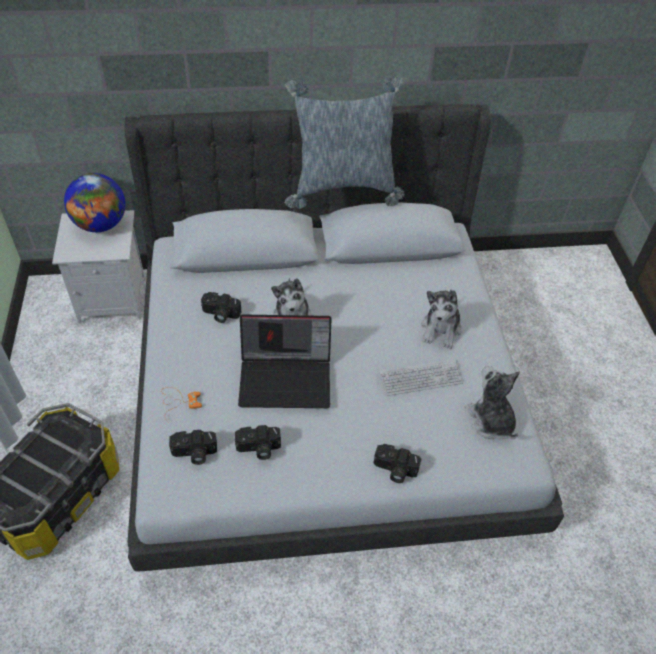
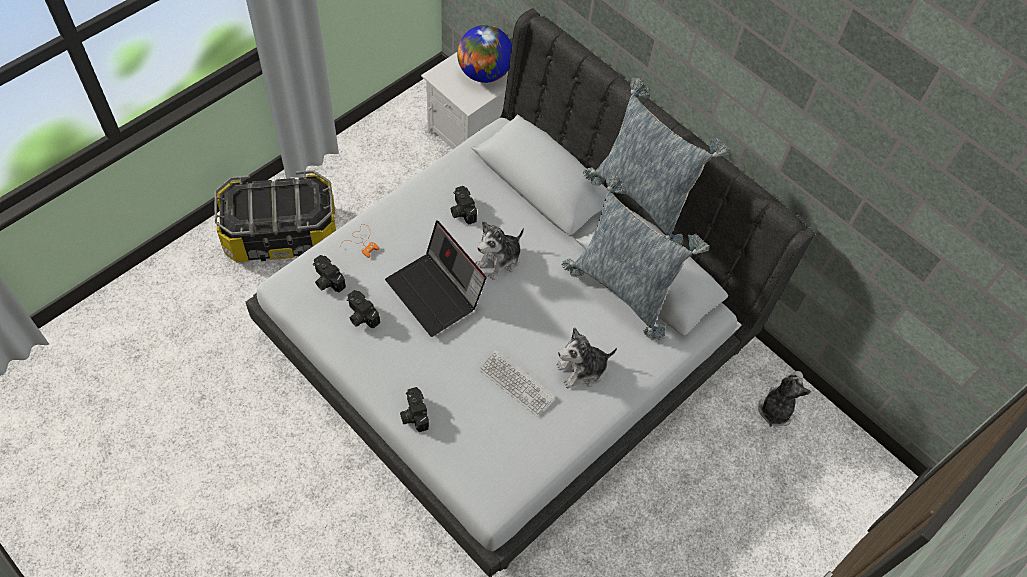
camera: 50 degrees right, 10 degrees up
plush toy [465,366,520,440] -> plush toy moved to [758,371,811,427]
none -> pillow [561,174,710,340]

